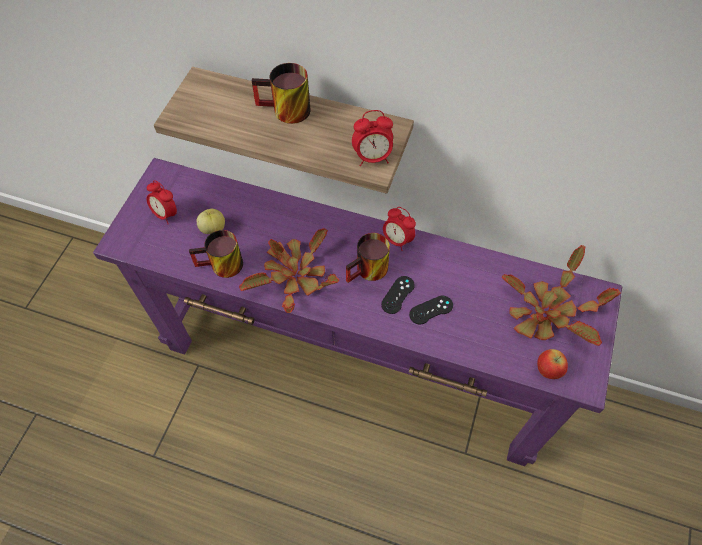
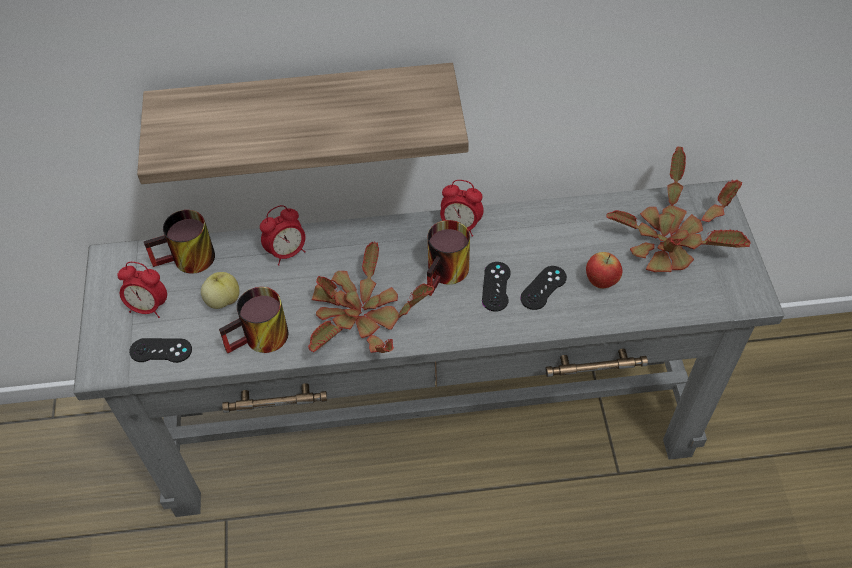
camera: 25 degrees left, 5 degrees down
purple console table [93,158,622,466] -> grey console table [73,180,784,517]
mug [252,63,311,124] -> mug moved to [144,210,215,274]
alarm clock [352,110,393,166] -> alarm clock moved to [260,205,306,266]
apple [537,349,568,379] -> apple moved to [586,252,622,288]
none -> black game controller [129,338,192,363]

